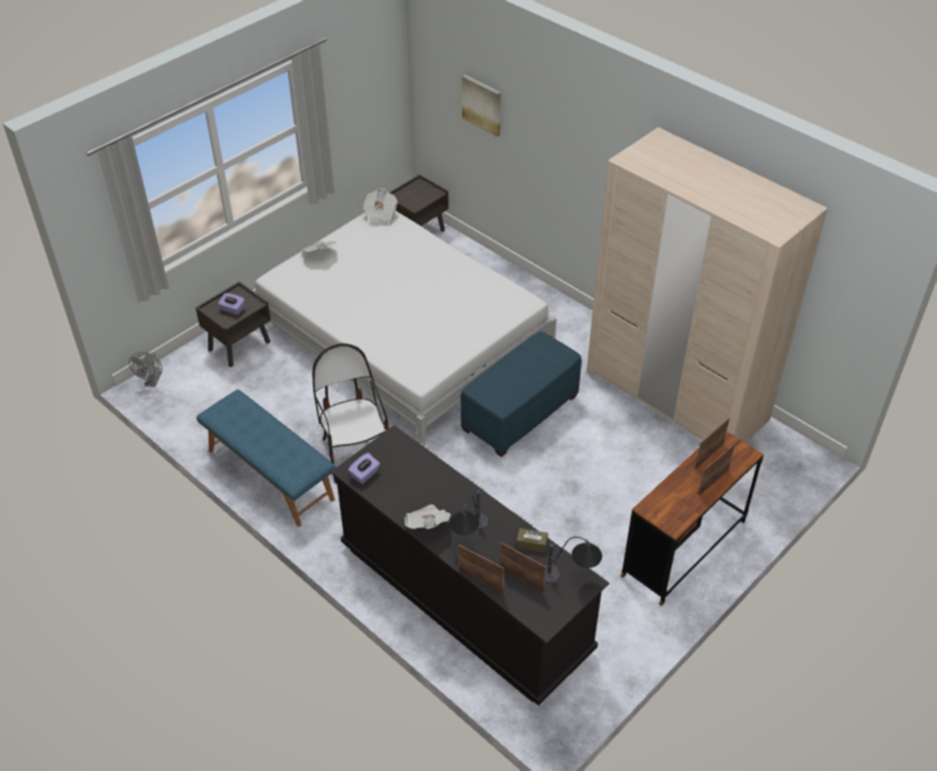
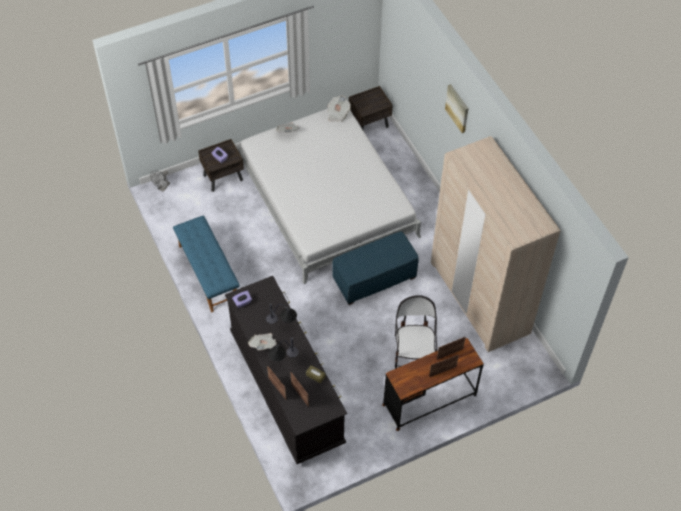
camera: 20 degrees right, 10 degrees up
chair [312,343,389,484] -> chair moved to [395,295,437,369]
picture [462,75,501,137] -> picture moved to [445,84,469,133]
table lamp [545,537,602,583] -> table lamp moved to [266,304,297,324]

